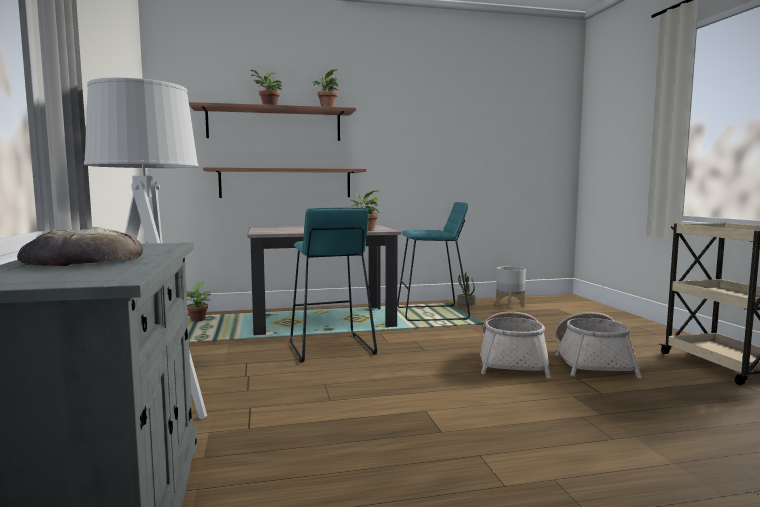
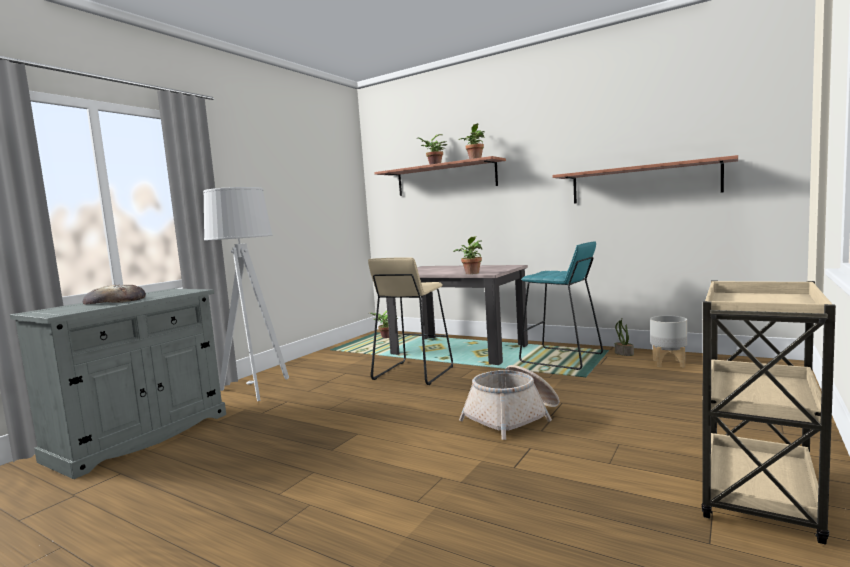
camera: 45 degrees right, 0 degrees up
shelf [203,167,366,198] -> shelf moved to [552,155,738,204]
turquoise stool [290,207,377,363] -> beige stool [368,257,453,385]
basket [555,312,642,379] -> none

